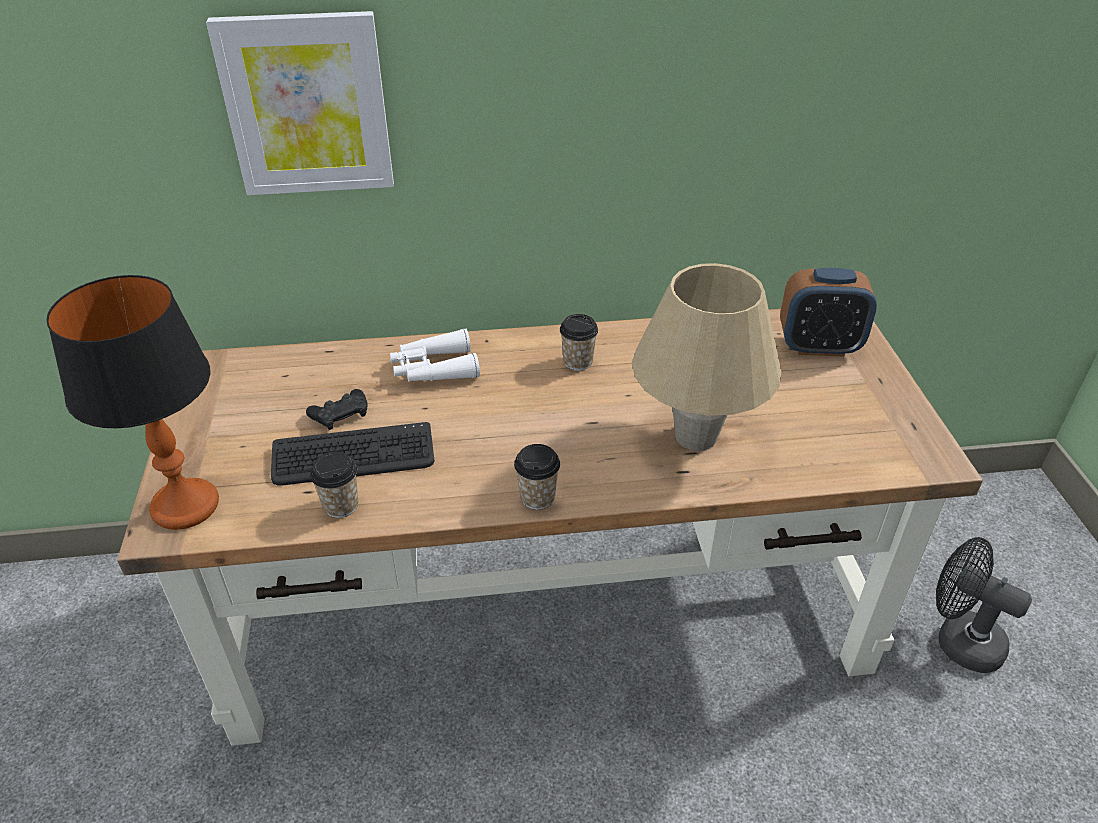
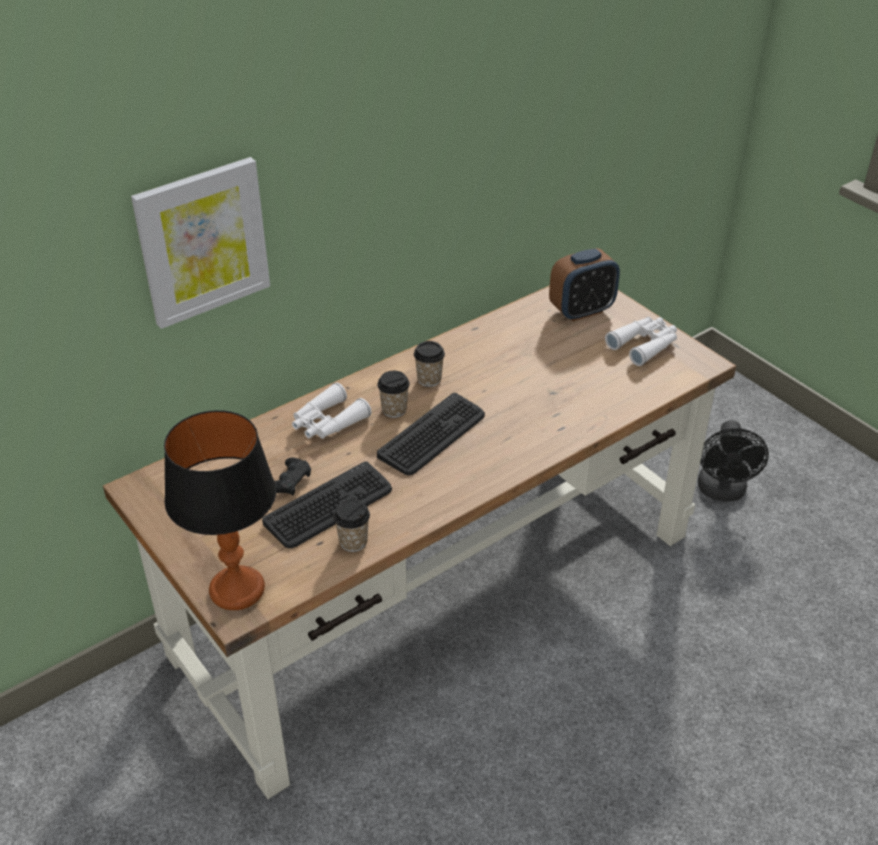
camera: 30 degrees left, 0 degrees up
cup [514,444,560,510] -> cup moved to [377,371,410,418]
beige table lamp [632,263,781,451] -> none
black fan [936,537,1032,673] -> black fan turned 90 degrees counterclockwise [698,420,769,502]
none -> keyboard [377,393,485,475]
none -> white binoculars [605,317,677,366]

